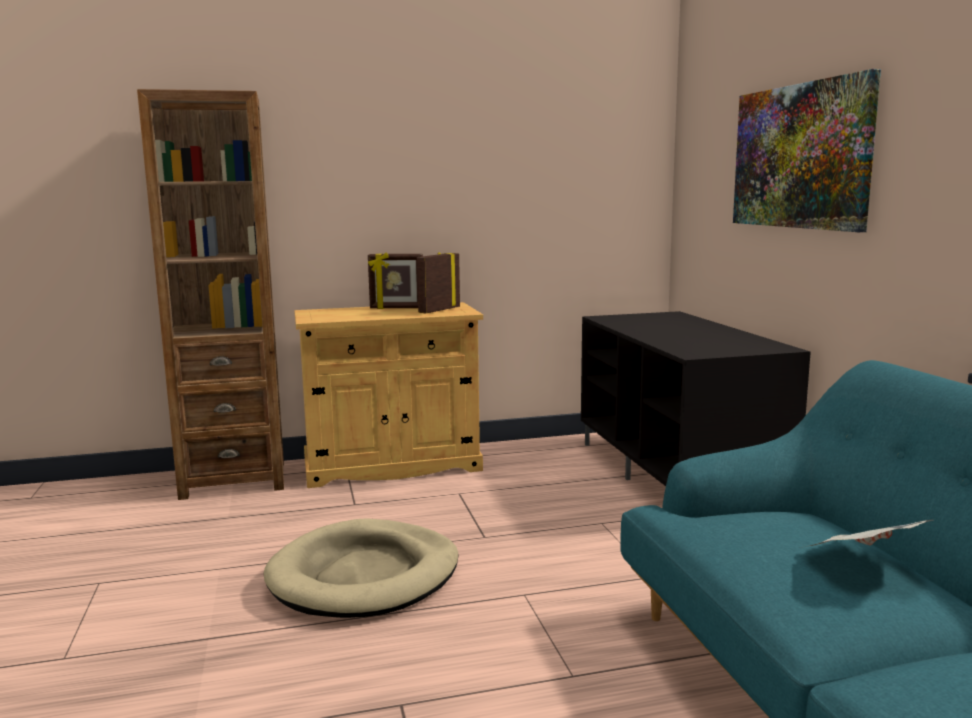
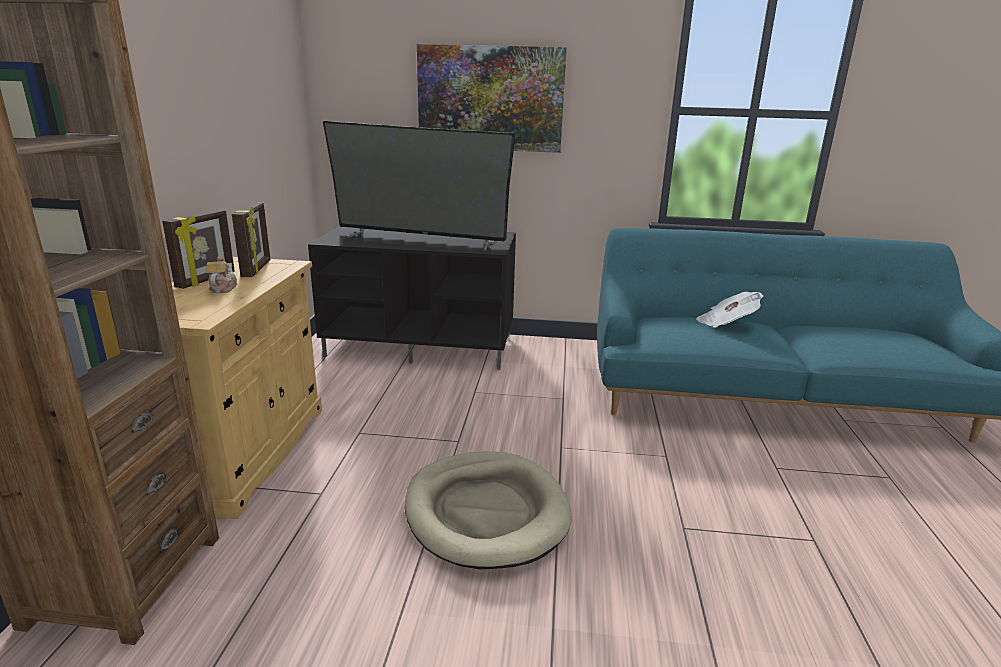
camera: 70 degrees left, 10 degrees up
picture frame [417,252,460,313] -> picture frame turned 150 degrees counterclockwise [232,202,270,277]
none -> teapot [206,256,237,293]
none -> television [323,121,515,251]

